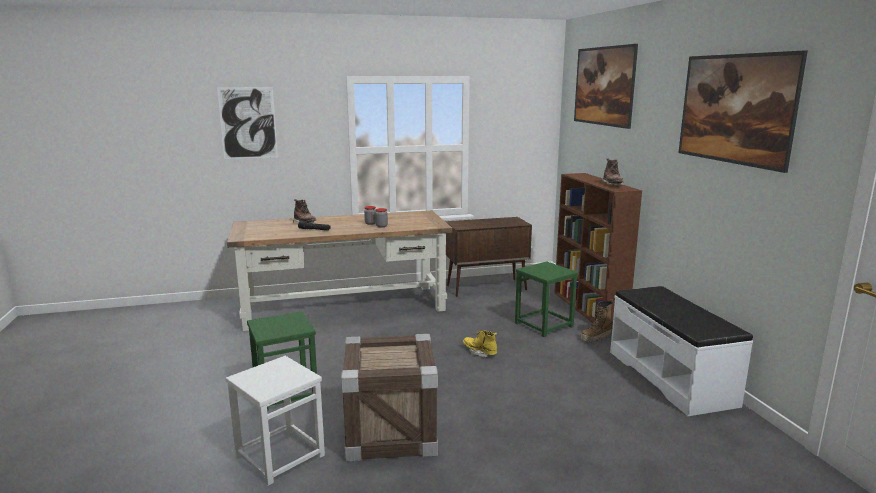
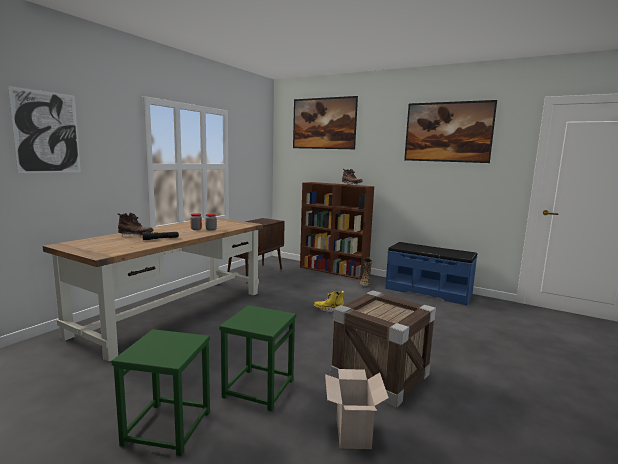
camera: 45 degrees left, 5 degrees down
white stool [225,356,325,486] -> cardboard box [325,369,389,449]
green stool [515,261,578,337] -> green stool moved to [111,329,210,456]
white bench [610,286,753,416] -> blue bench [385,242,477,306]

